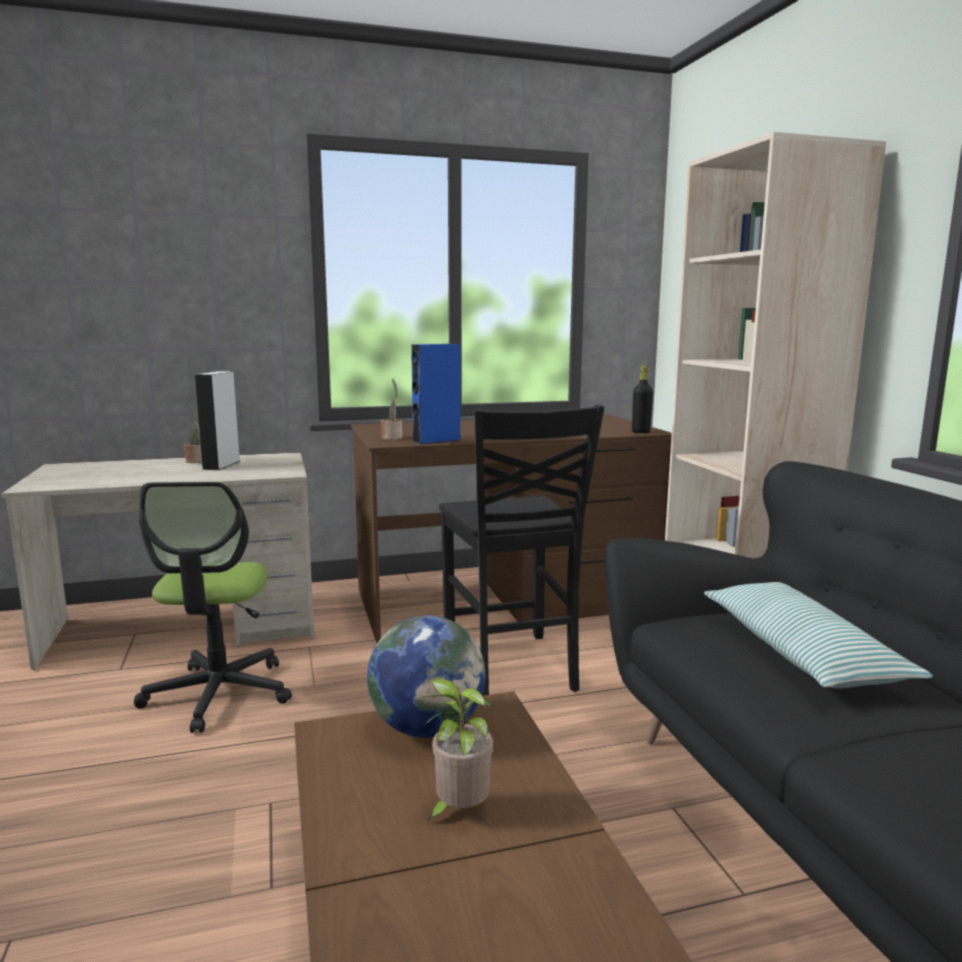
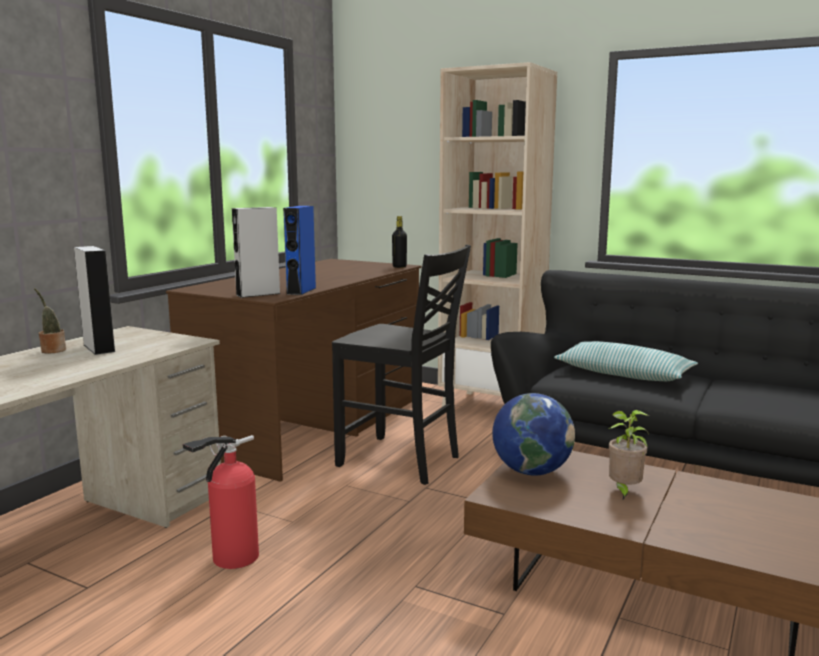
camera: 45 degrees left, 0 degrees up
office chair [134,482,292,733] -> fire extinguisher [183,435,259,569]
potted plant [381,379,402,440] -> grey speaker [232,207,281,298]

